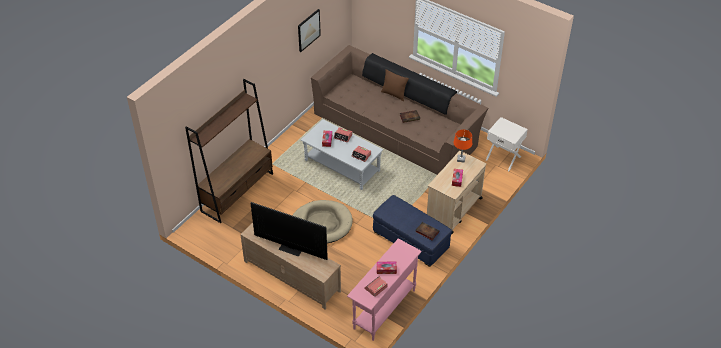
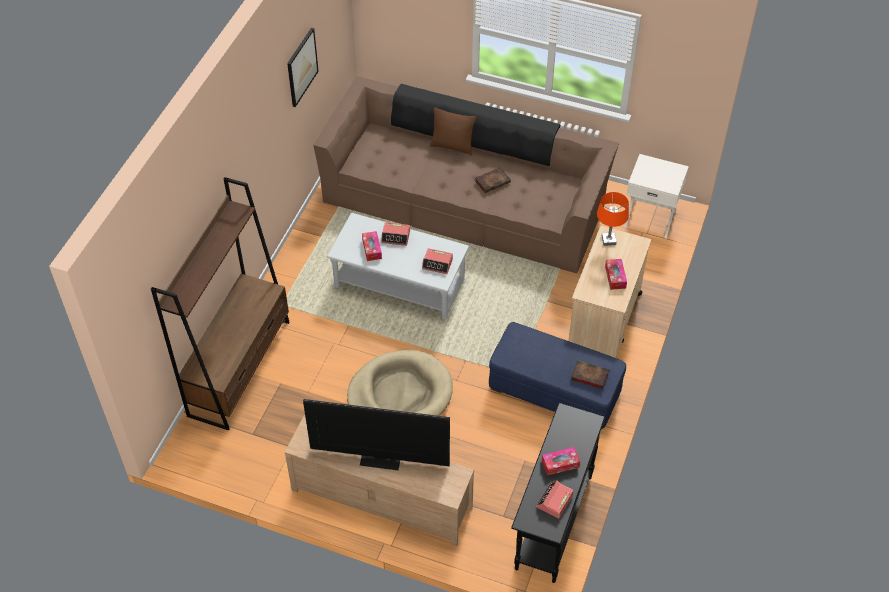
camera: 15 degrees left, 5 degrees up
pink console table [347,238,422,341] -> black console table [511,403,605,583]

